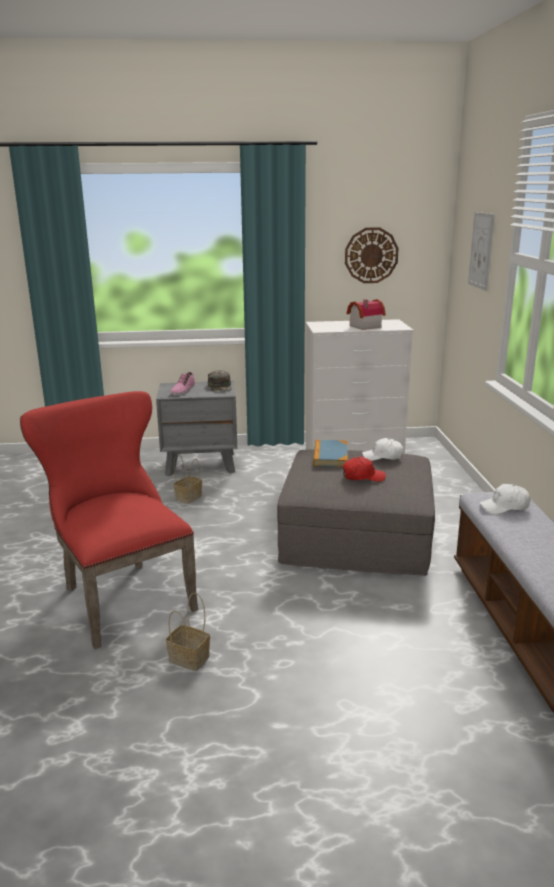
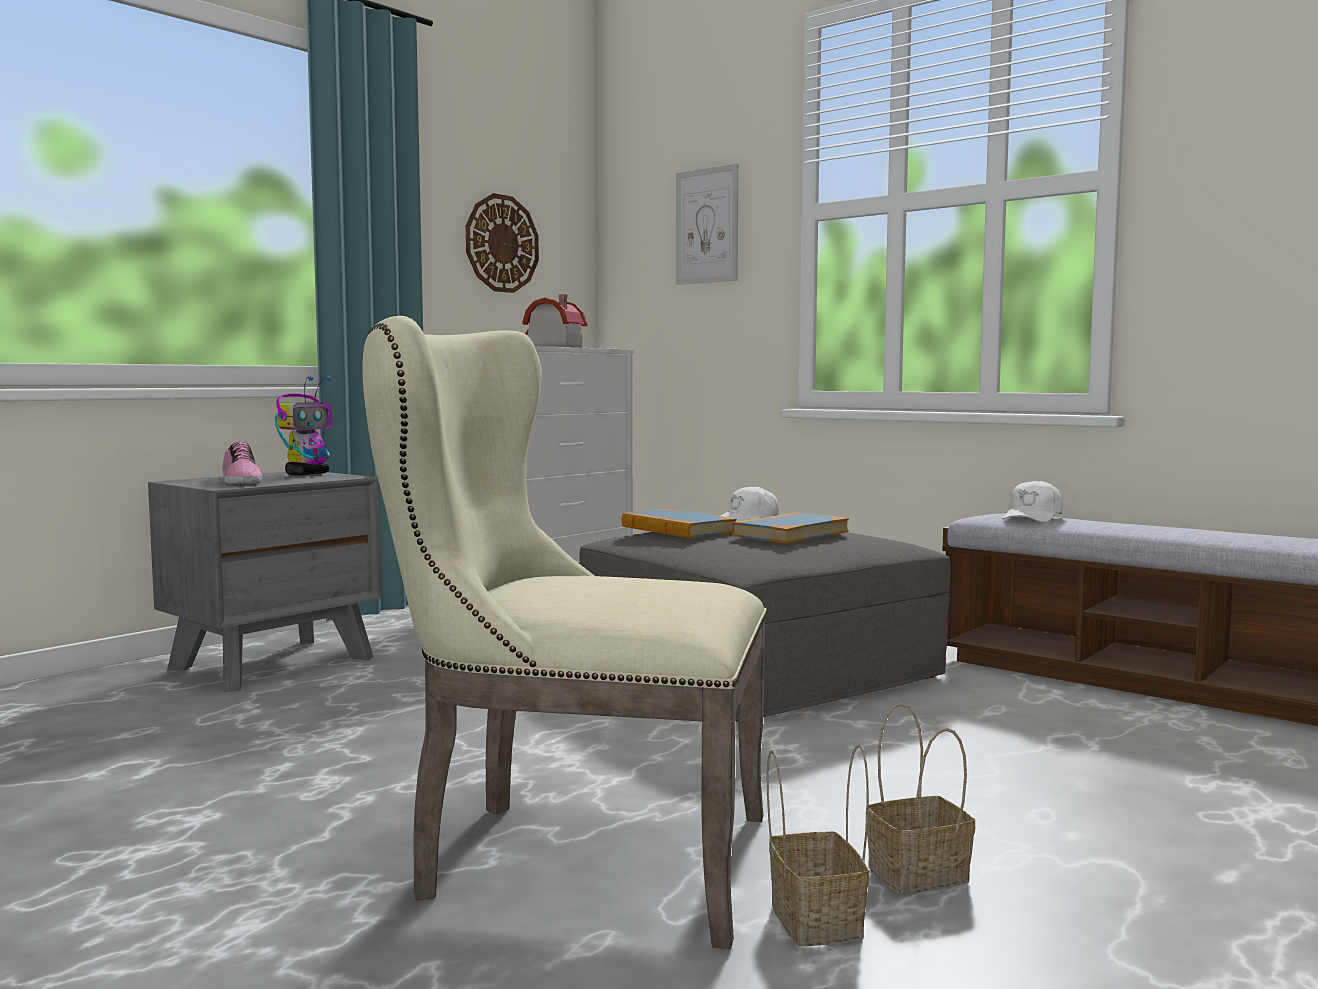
camera: 45 degrees left, 15 degrees down
red chair [20,391,198,649] -> beige chair [362,316,767,949]
basket [174,454,202,504] -> basket moved to [767,744,869,946]
green cap [208,370,232,391] -> toy robot [275,376,332,475]
red cap [343,457,386,482] -> book [732,512,849,543]

